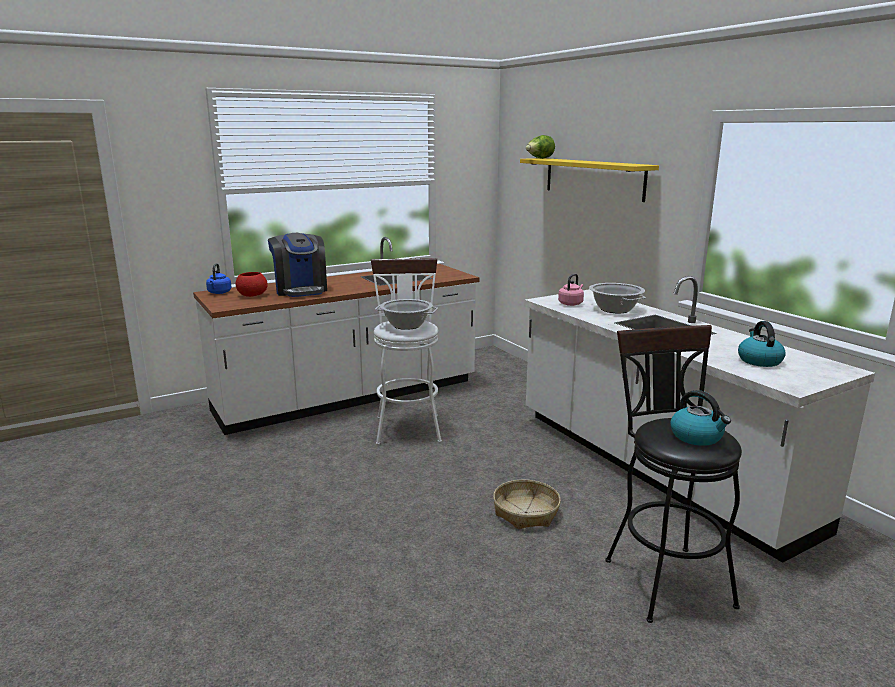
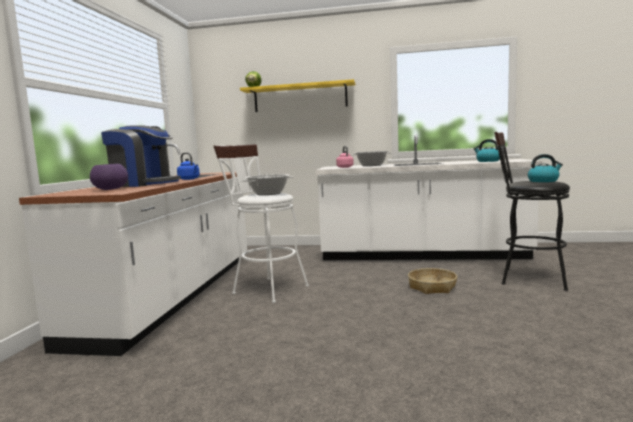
camera: 50 degrees left, 10 degrees down
blue kettle [206,263,232,294] -> blue kettle moved to [177,153,200,180]
red bowl [236,272,268,297] -> purple bowl [90,164,128,190]

